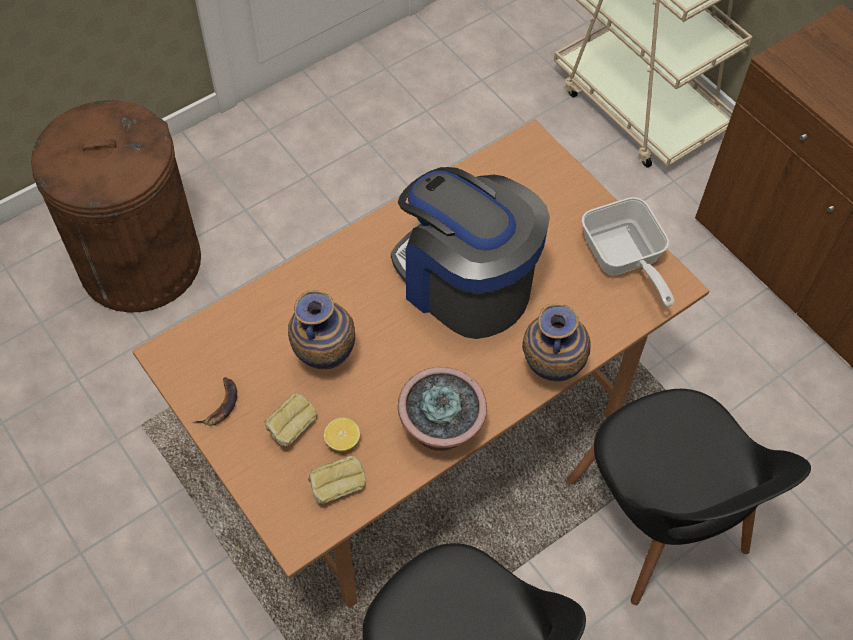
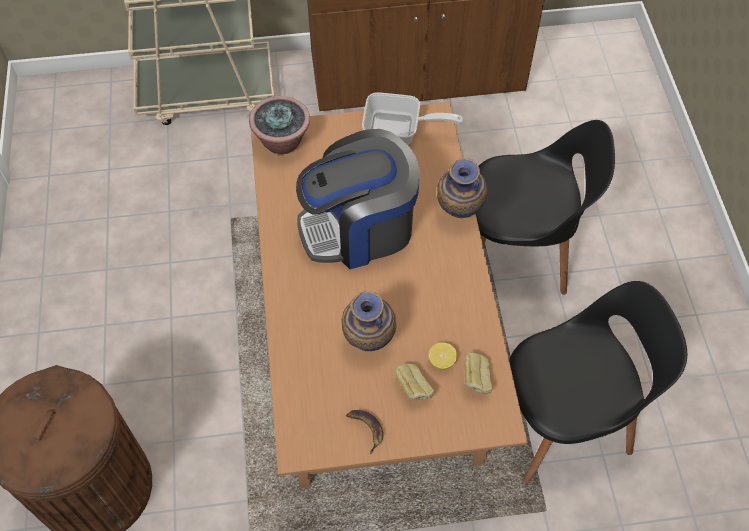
camera: 60 degrees left, 0 degrees up
potted plant [398,367,487,451] -> potted plant moved to [249,96,310,154]

